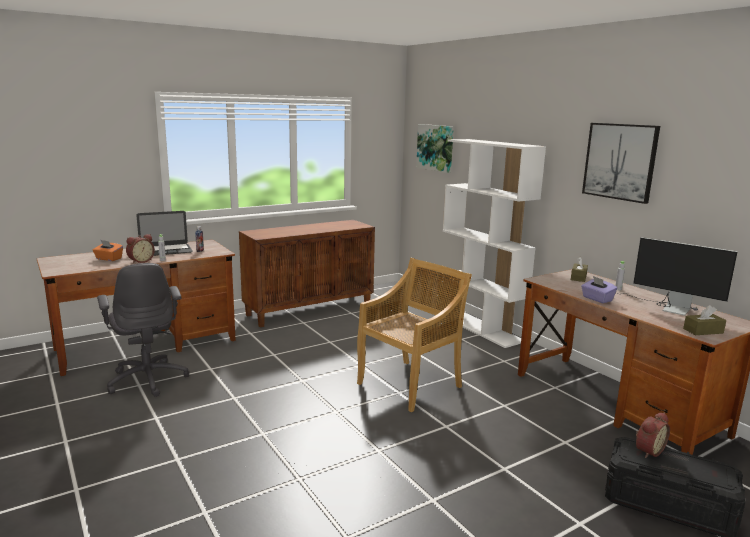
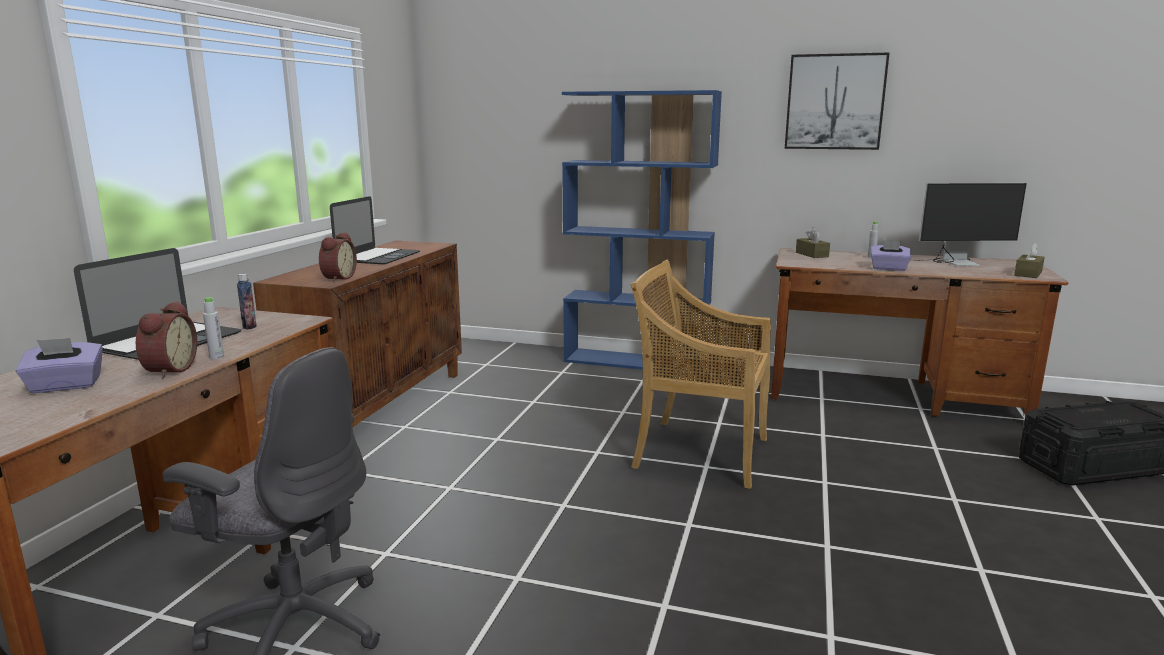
camera: 40 degrees left, 0 degrees up
orange tissue box [92,240,123,261] -> purple tissue box [16,338,103,393]
beige chair [357,258,472,412] -> beige chair turned 75 degrees counterclockwise [631,260,771,489]
picture [416,124,454,173] -> none
white bookcase [442,139,546,348] -> blue bookcase [562,90,722,370]
alarm clock [636,412,670,458] -> alarm clock moved to [319,232,357,282]
none -> laptop [330,196,421,264]

